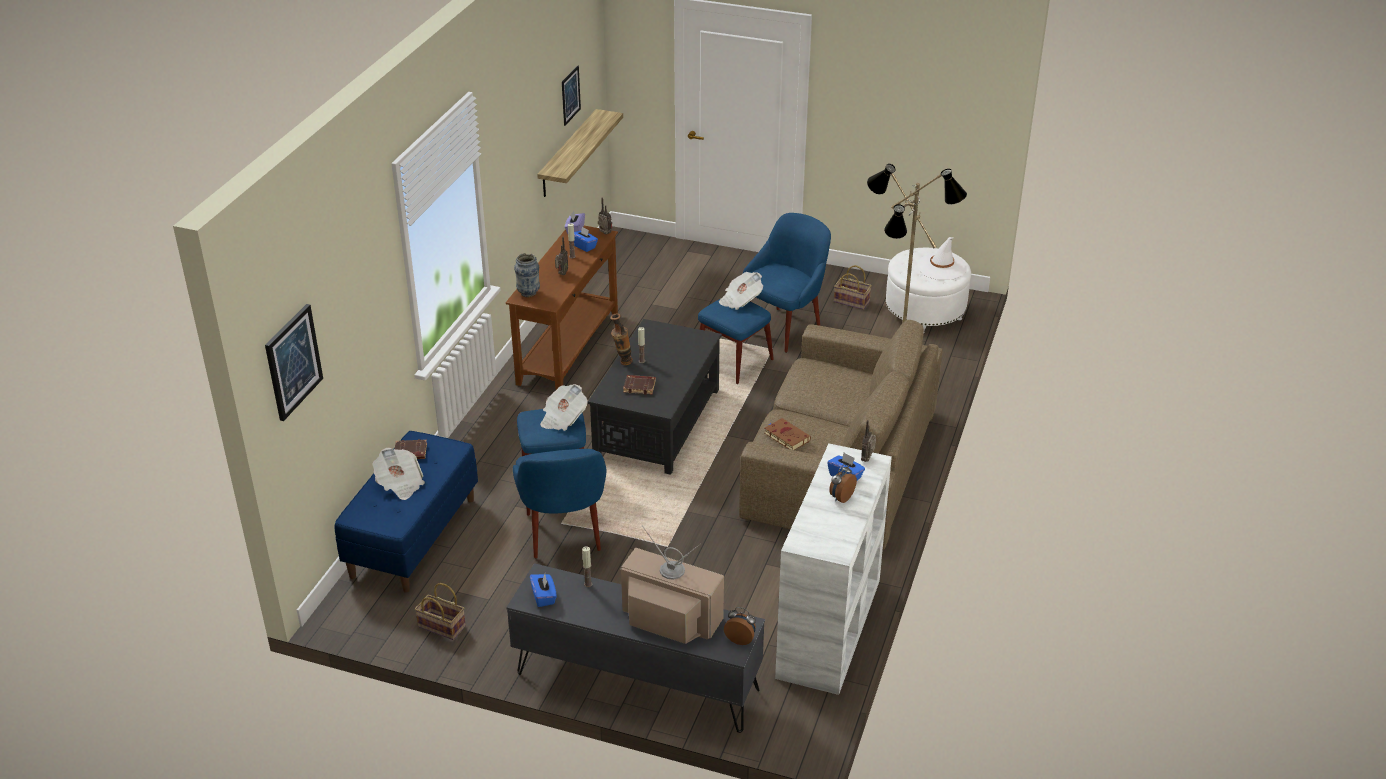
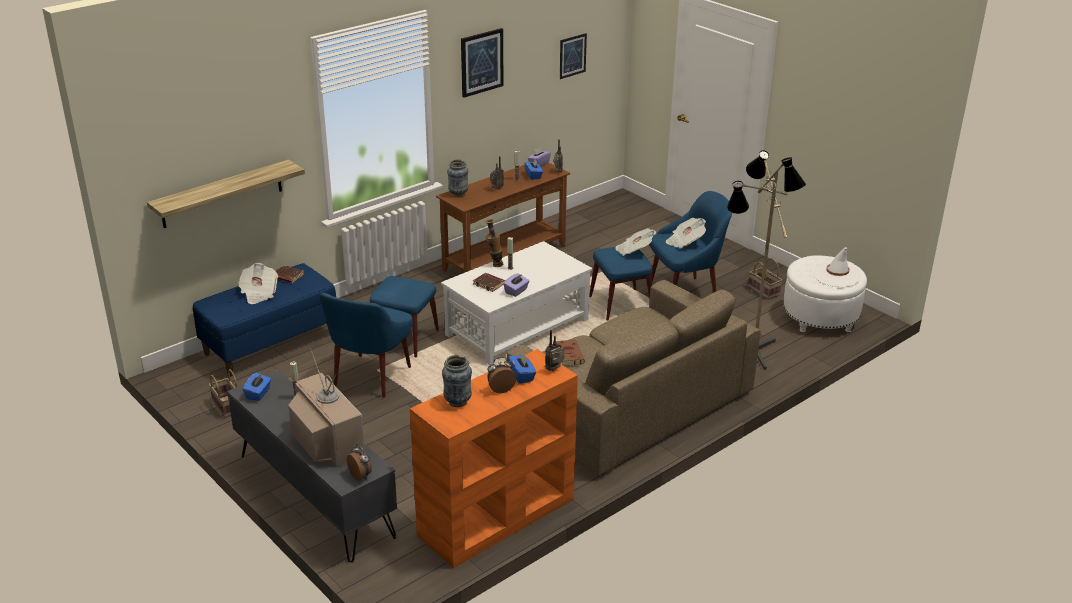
camera: 30 degrees right, 5 degrees down
picture [265,304,323,421] -> picture moved to [461,28,504,98]
shelf [537,109,623,197] -> shelf moved to [147,160,305,228]
newspaper [540,384,587,431] -> newspaper moved to [666,218,706,249]
black coffee table [588,319,722,475] -> white coffee table [441,241,592,365]
white bookcase [775,443,892,695] -> orange bookcase [410,349,578,568]
none -> vase [442,355,472,407]
none -> purple tissue box [503,273,529,297]

